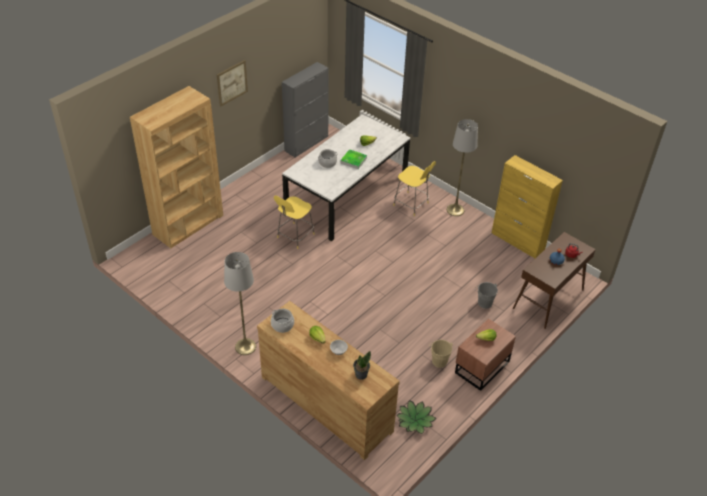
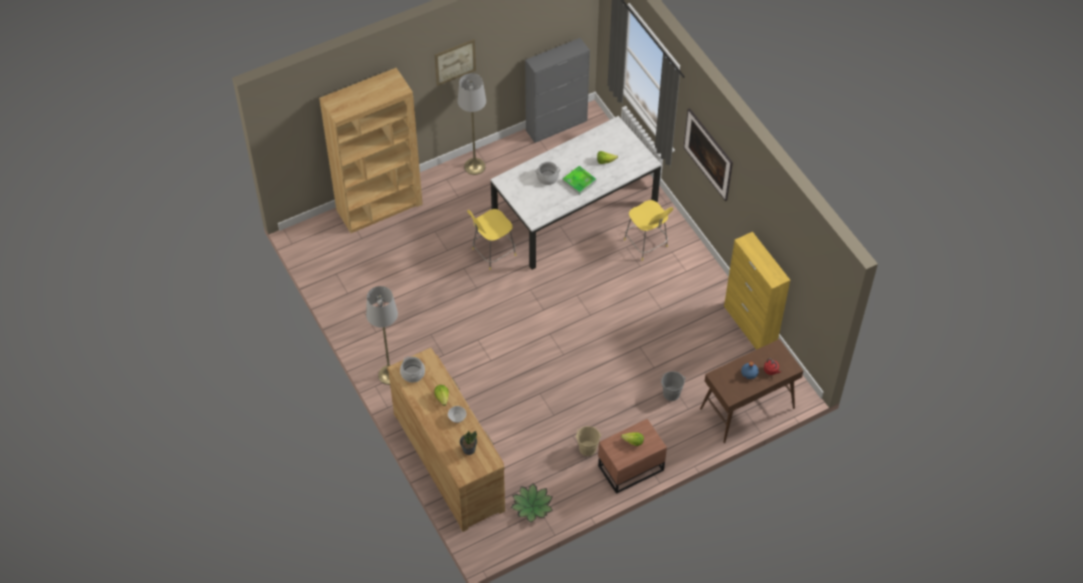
camera: 20 degrees right, 10 degrees up
grey floor lamp [447,119,478,216] -> grey floor lamp moved to [458,73,486,175]
none -> picture [684,108,733,201]

